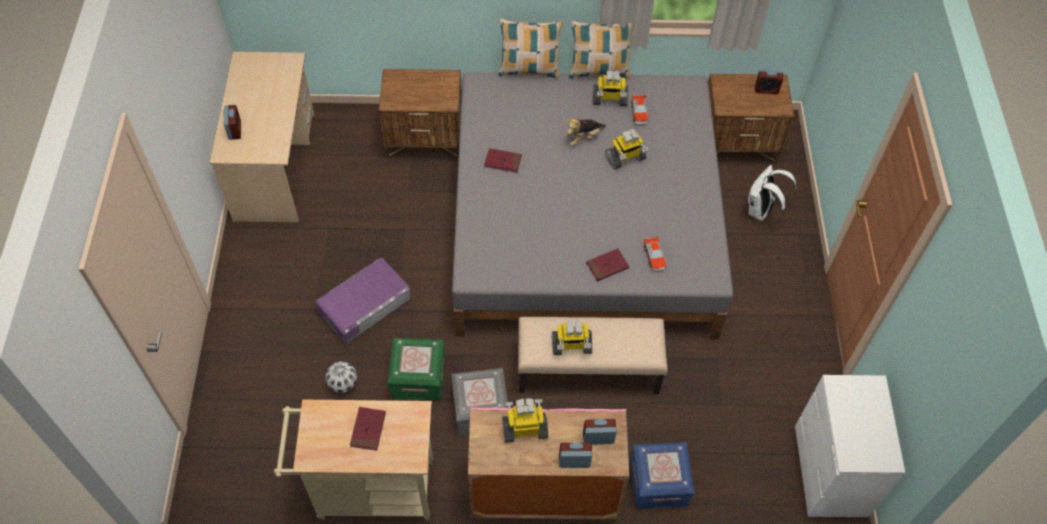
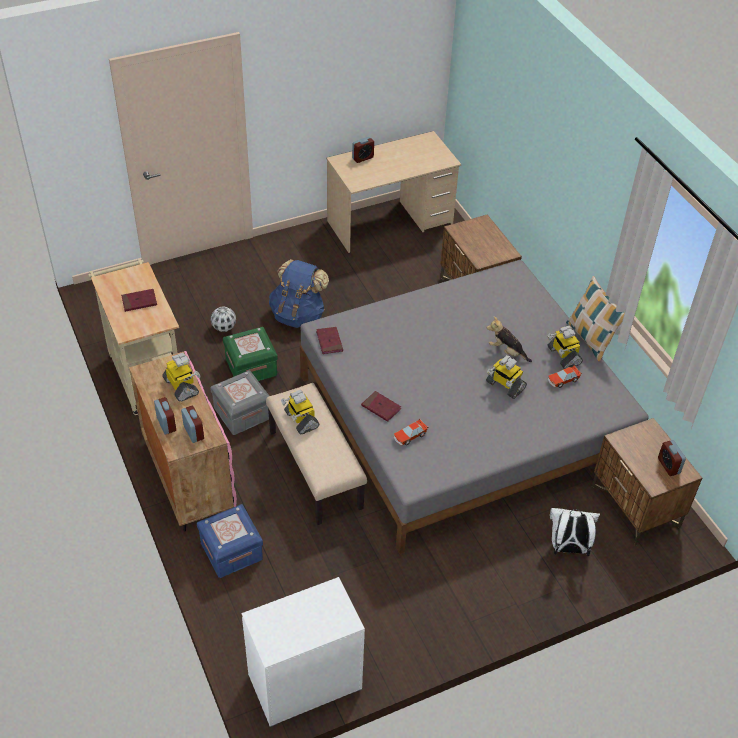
camera: 65 degrees right, 10 degrees down
purple storage box [315,258,412,344] -> blue backpack [269,259,329,328]
red book [484,148,522,173] -> red book moved to [316,327,343,354]
pillow [499,19,563,78] -> none

